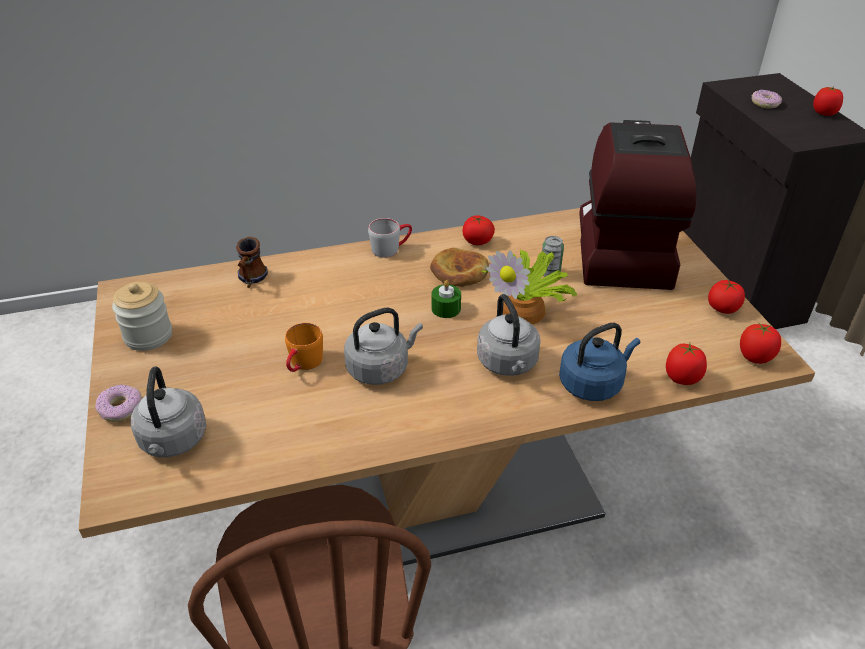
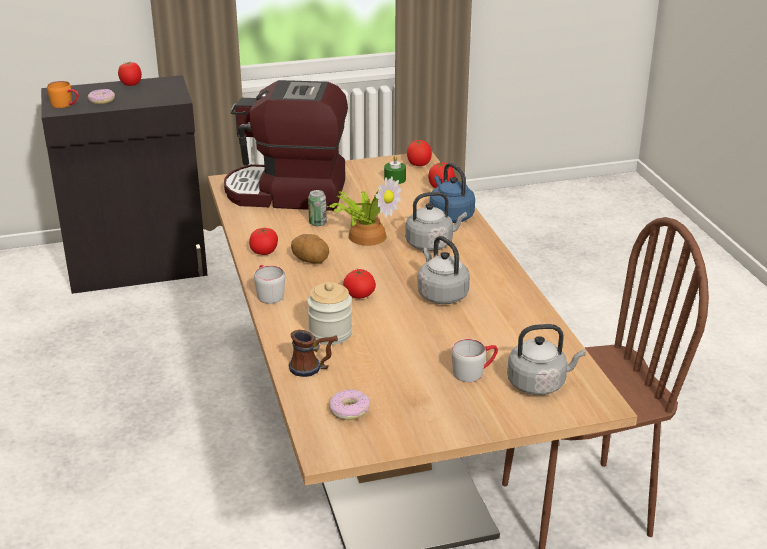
camera: 90 degrees left, 10 degrees down
donut [95,385,142,422] -> donut moved to [329,389,370,420]
jar [112,282,172,351] -> jar moved to [307,282,352,345]
orange mug [285,323,323,372] -> orange mug moved to [47,81,79,108]
bread [430,248,489,287] -> potato [291,234,329,264]
green candle [432,280,461,318] -> green candle moved to [384,155,406,184]
tomato [708,280,745,314] -> tomato moved to [343,269,376,299]
none -> grey mug [451,339,498,382]

